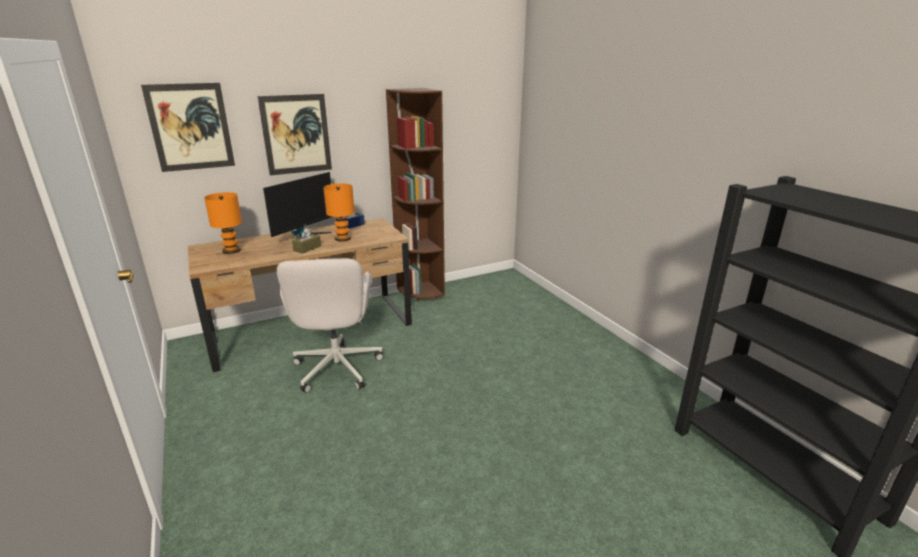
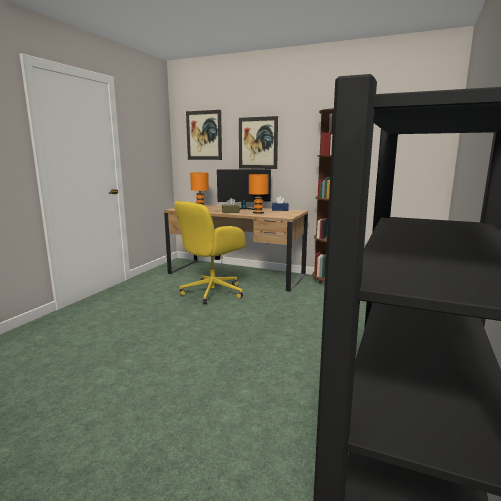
camera: 50 degrees right, 10 degrees down
white office chair [277,258,383,393] -> yellow office chair [174,201,246,305]

